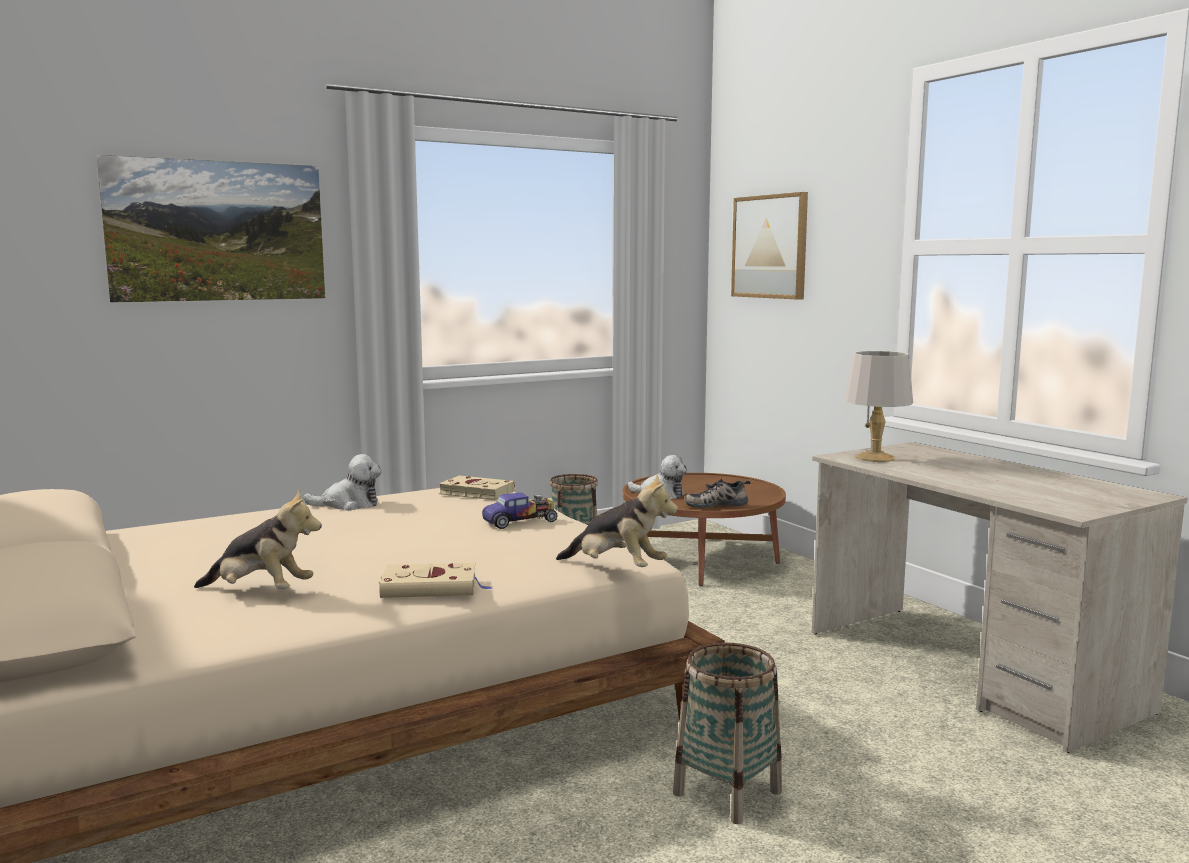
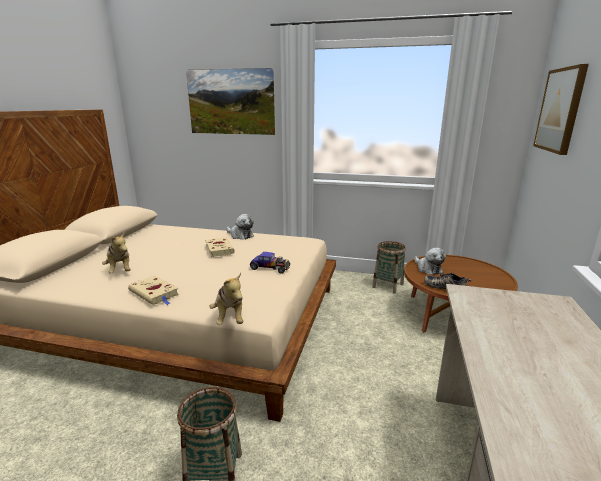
camera: 45 degrees right, 10 degrees up
beige book [439,475,515,500] -> beige book moved to [205,237,235,257]
grey table lamp [844,351,913,462] -> none

